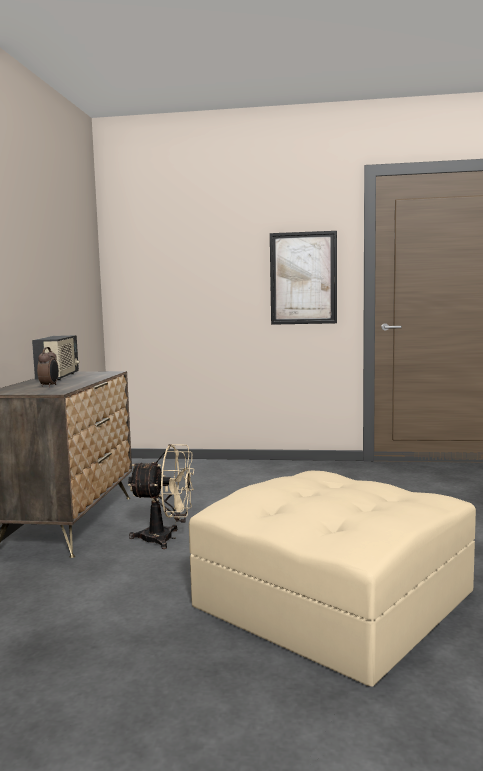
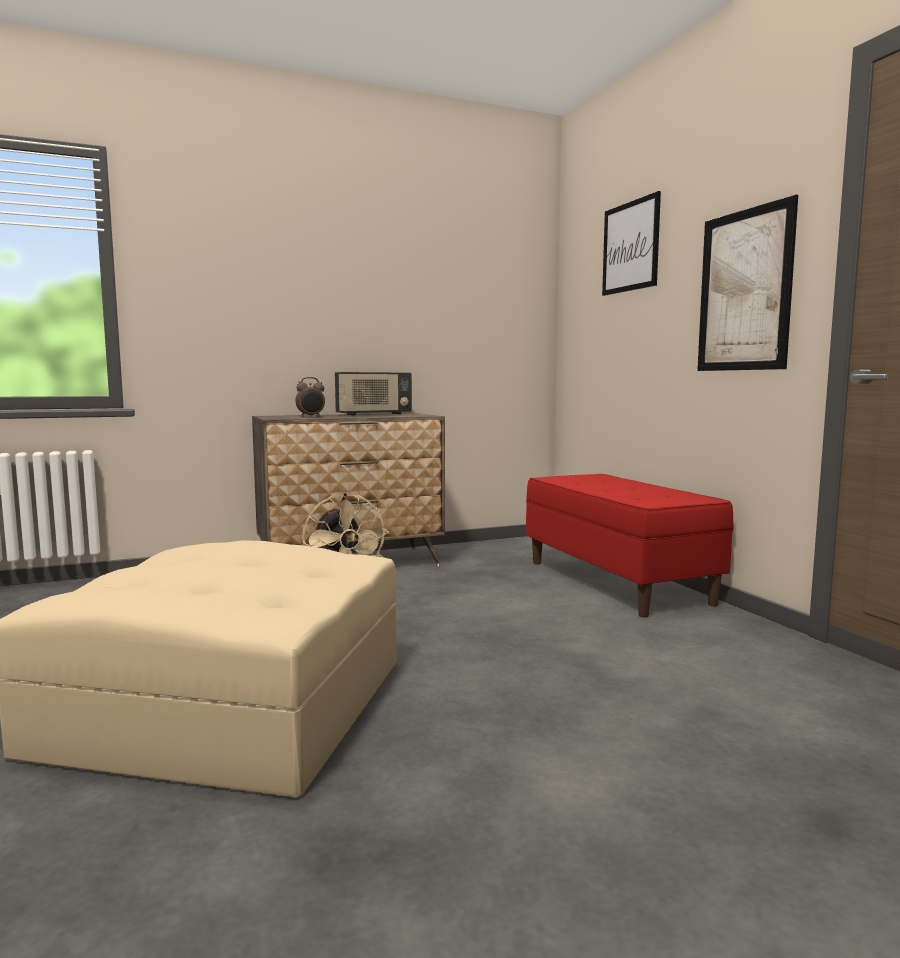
camera: 60 degrees right, 0 degrees up
none -> red bench [526,474,733,618]
none -> picture [602,191,661,296]

